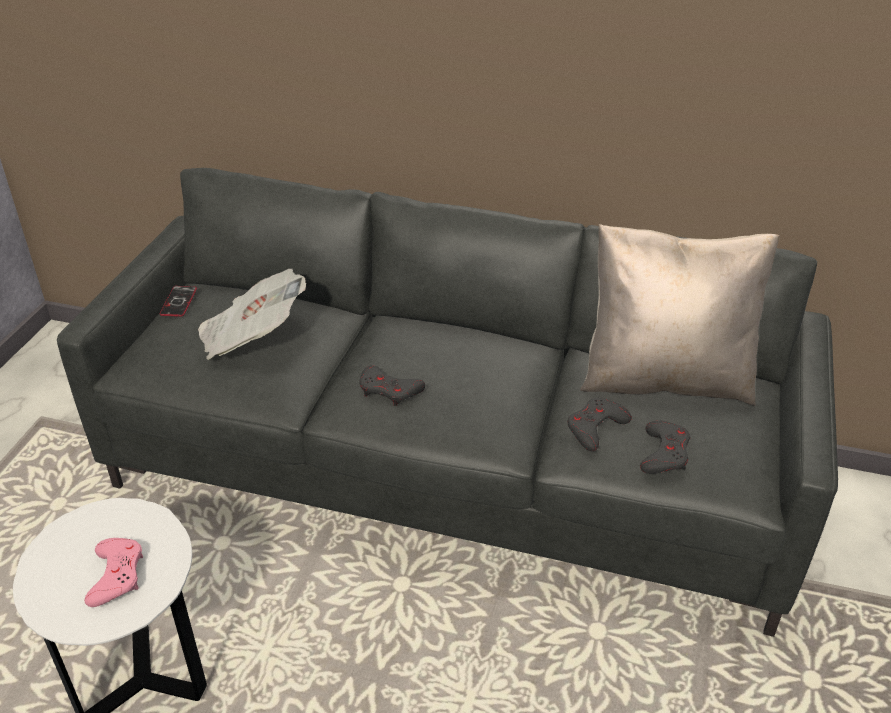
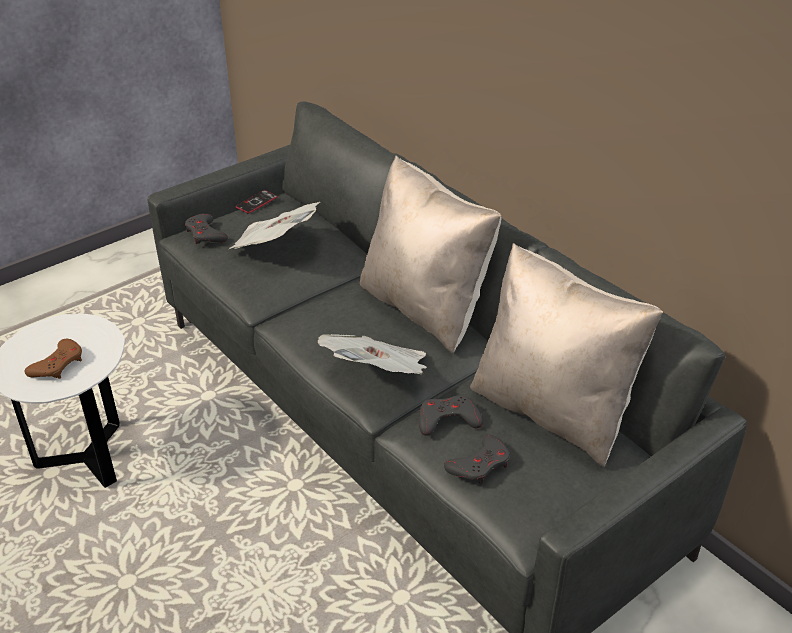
camera: 35 degrees right, 0 degrees up
pink game controller [85,538,143,607] -> brown game controller [25,339,82,379]
grey game controller [359,365,425,406] -> grey game controller moved to [185,213,228,244]
none -> newspaper [318,334,427,374]
none -> beige pillow [360,156,501,354]

